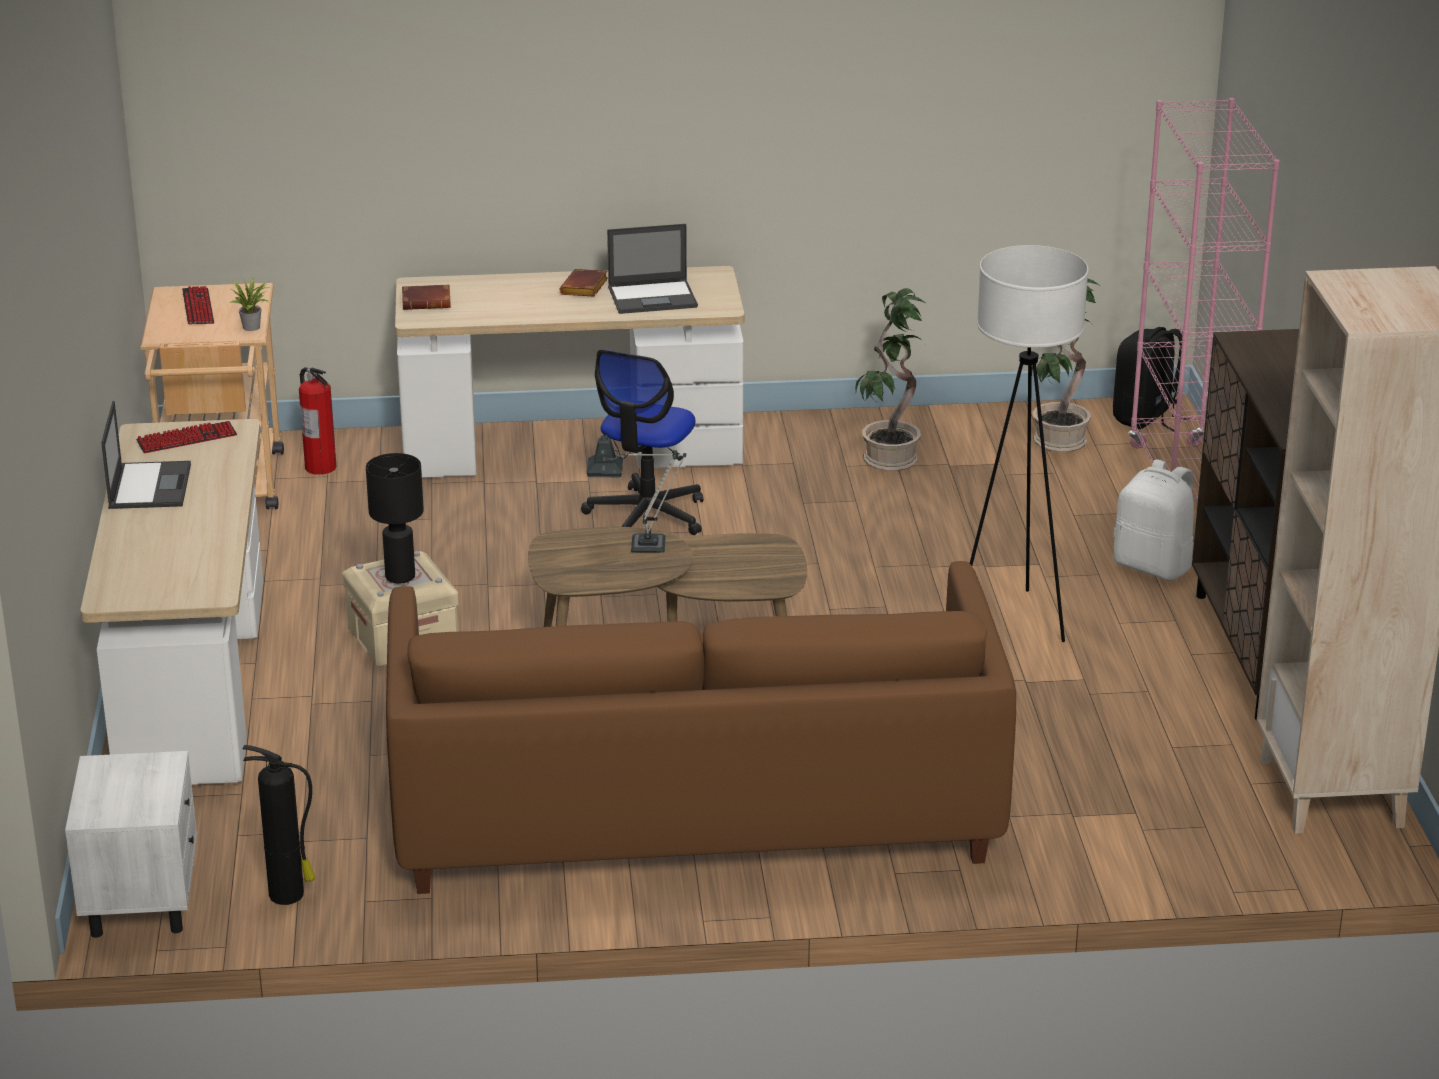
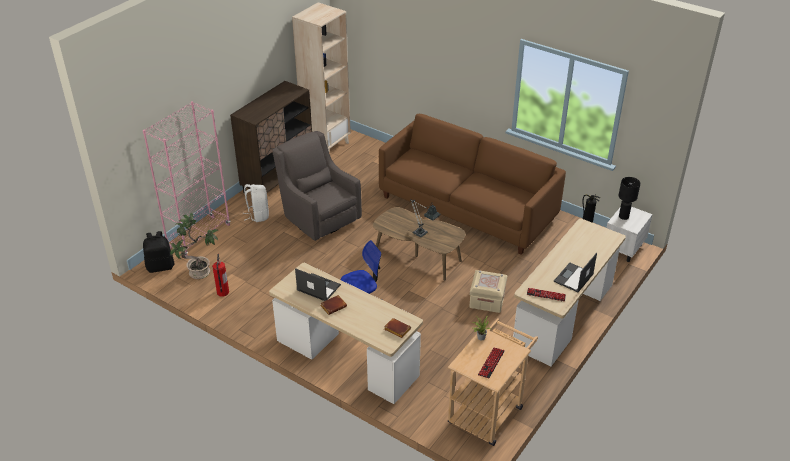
camera: 140 degrees left, 10 degrees up
fire extinguisher [299,367,336,475] -> fire extinguisher moved to [212,253,229,297]
black table lamp [366,453,424,583] -> black table lamp moved to [619,177,641,220]
potted plant [856,288,927,471] -> none
white floor lamp [970,245,1089,642] -> grey armchair [272,131,362,241]

